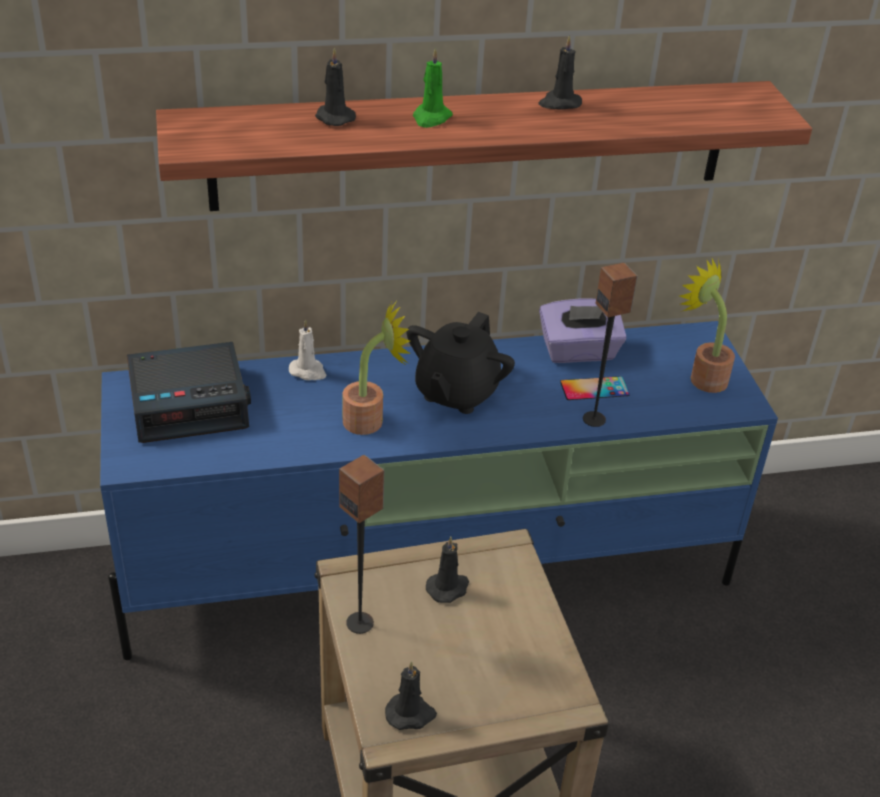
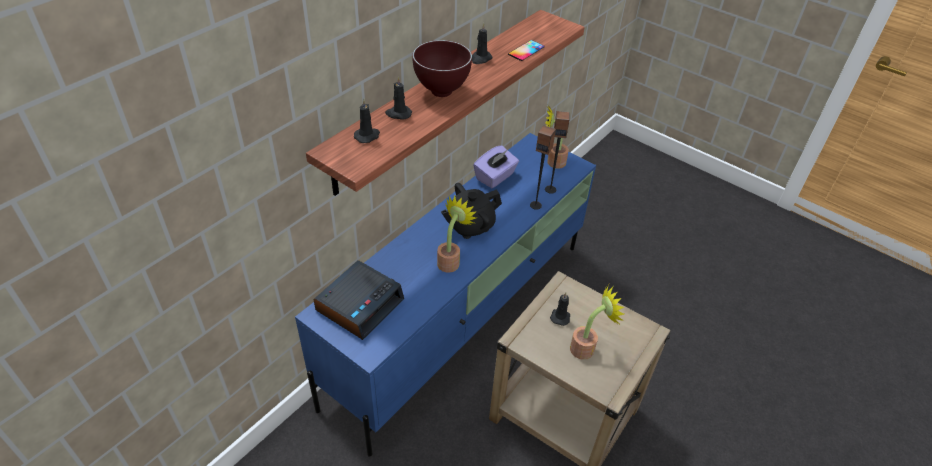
camera: 40 degrees left, 5 degrees up
white candle [289,319,326,380] -> none
speaker [339,455,384,634] -> speaker moved to [545,111,570,194]
black candle [385,661,437,730] -> black candle moved to [354,99,380,143]
black teapot [407,312,515,414] -> black teapot turned 75 degrees clockwise [441,183,502,239]
green candle [413,48,453,128] -> brown bowl [412,40,472,97]
phone [560,376,630,400] -> phone moved to [508,40,544,61]
none -> potted plant [570,284,624,360]

